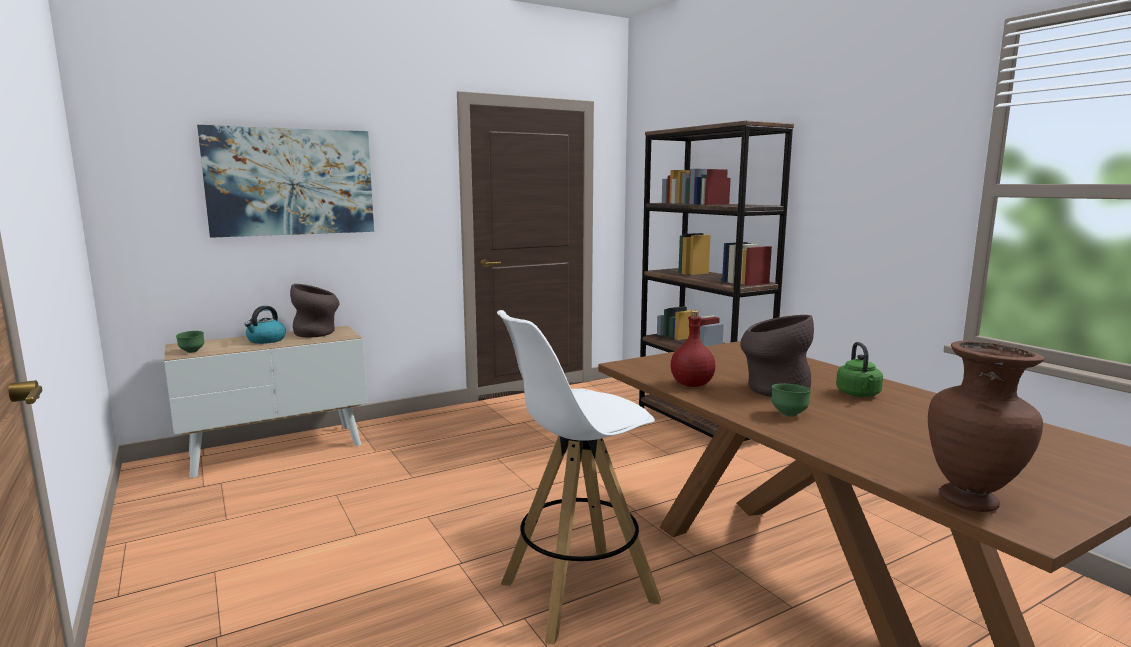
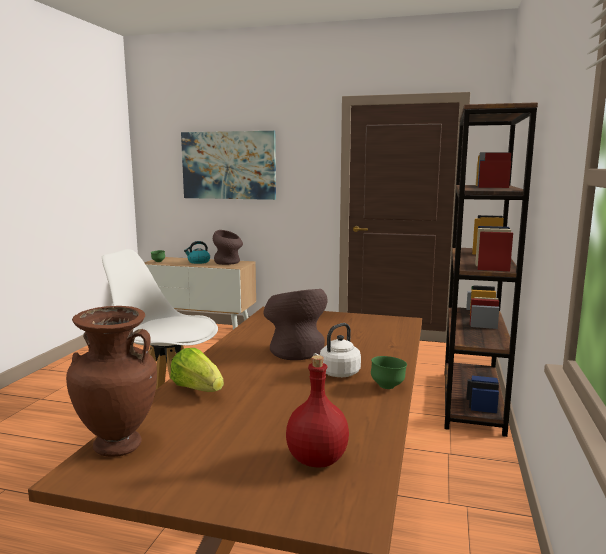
camera: 45 degrees right, 0 degrees up
red bottle [671,311,715,387] -> red bottle moved to [286,355,349,468]
green bowl [771,384,811,417] -> green bowl moved to [371,356,407,389]
green kettle [836,342,883,397] -> white kettle [313,323,361,377]
none -> lettuce [170,348,224,392]

